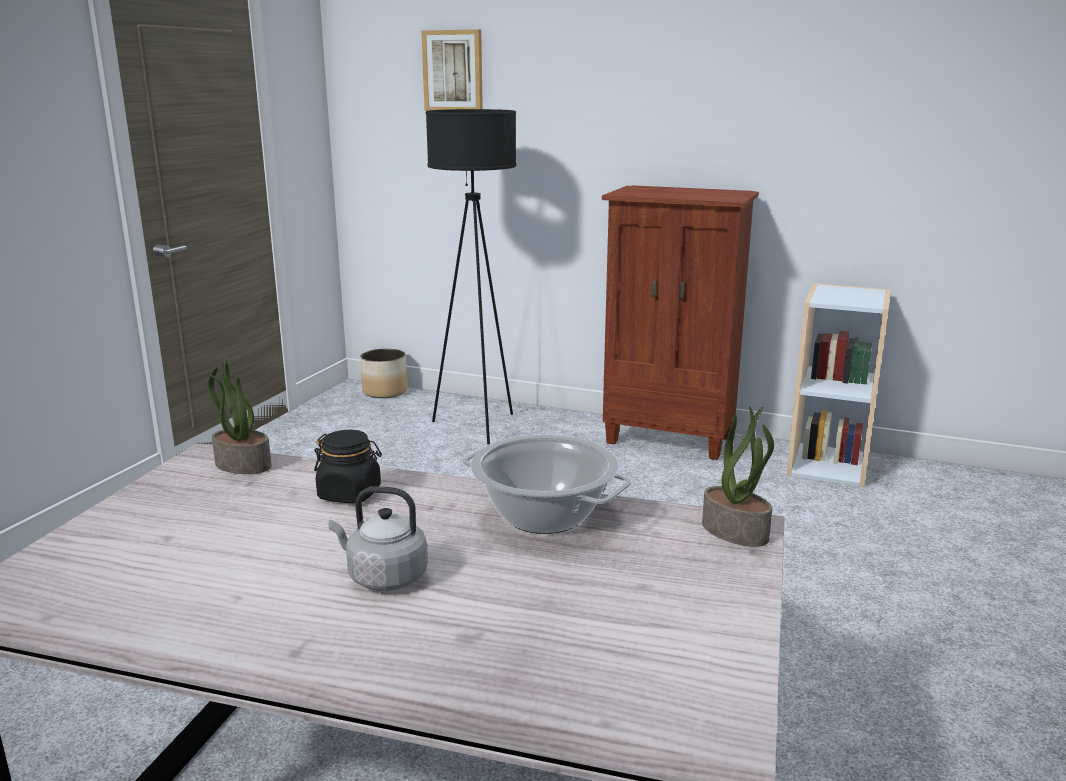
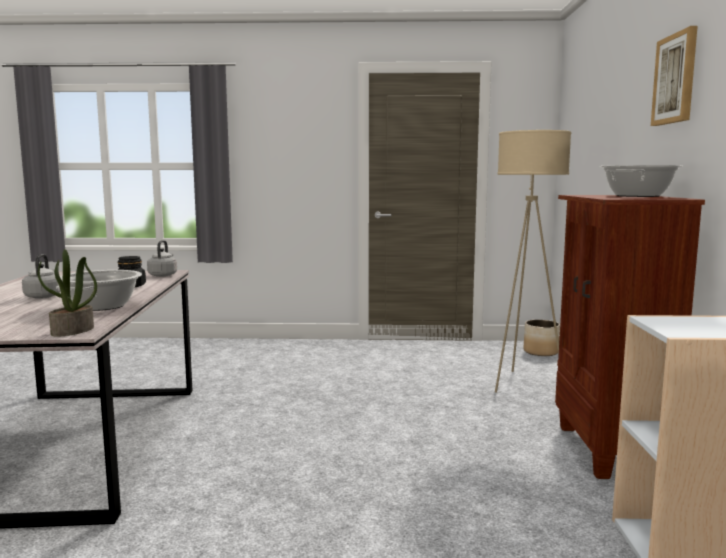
camera: 70 degrees right, 10 degrees down
potted plant [208,356,272,474] -> grey kettle [147,240,177,277]
picture [421,29,483,111] -> picture moved to [651,26,698,126]
black floor lamp [426,109,517,445] -> beige floor lamp [495,130,571,393]
none -> cooking pot [600,165,682,197]

